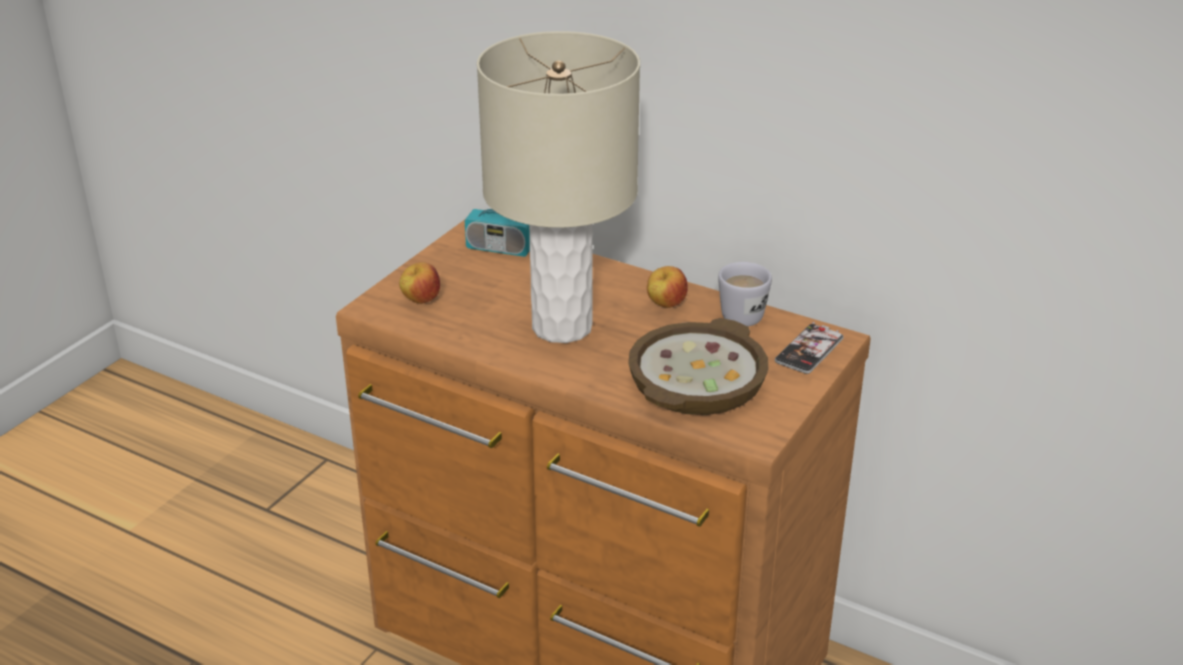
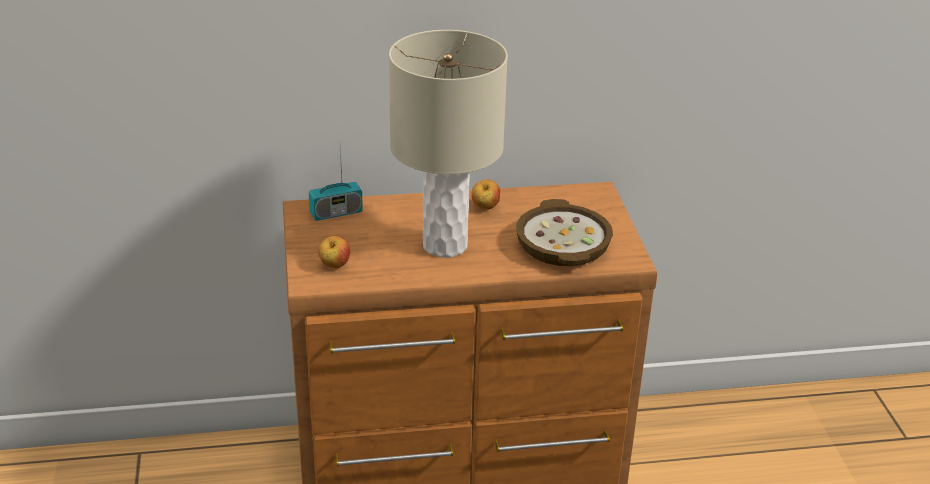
camera: 40 degrees left, 0 degrees up
white mug [718,262,772,326] -> none
phone [775,322,844,374] -> none

